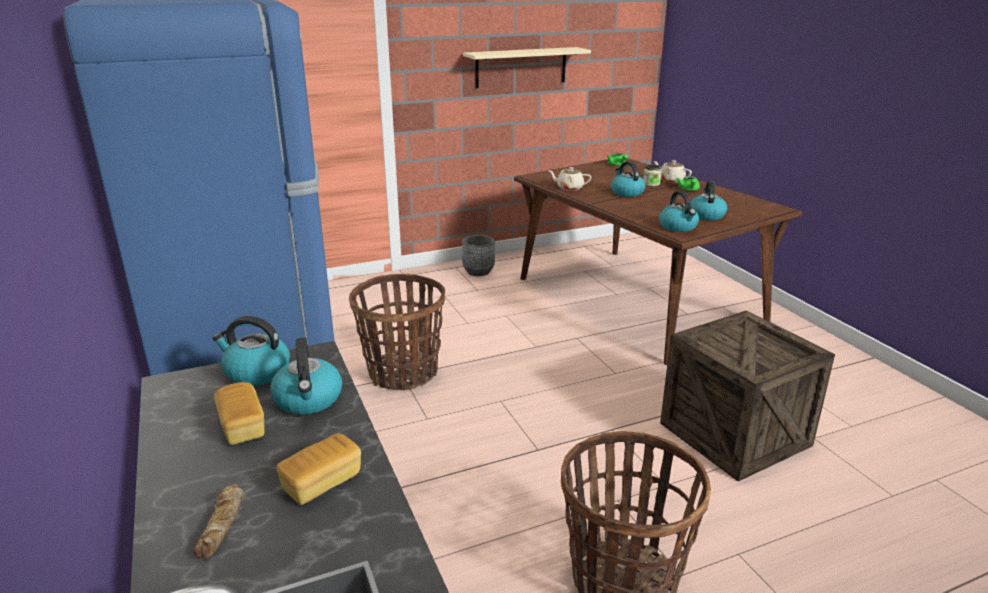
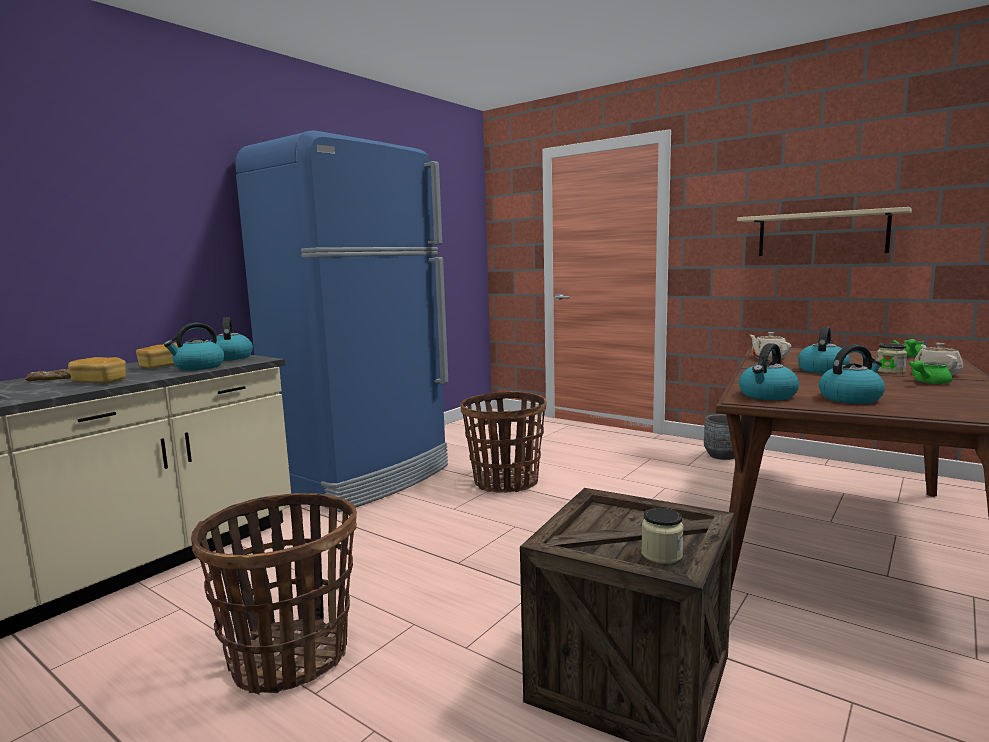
camera: 60 degrees right, 15 degrees down
none -> jar [641,508,684,564]

